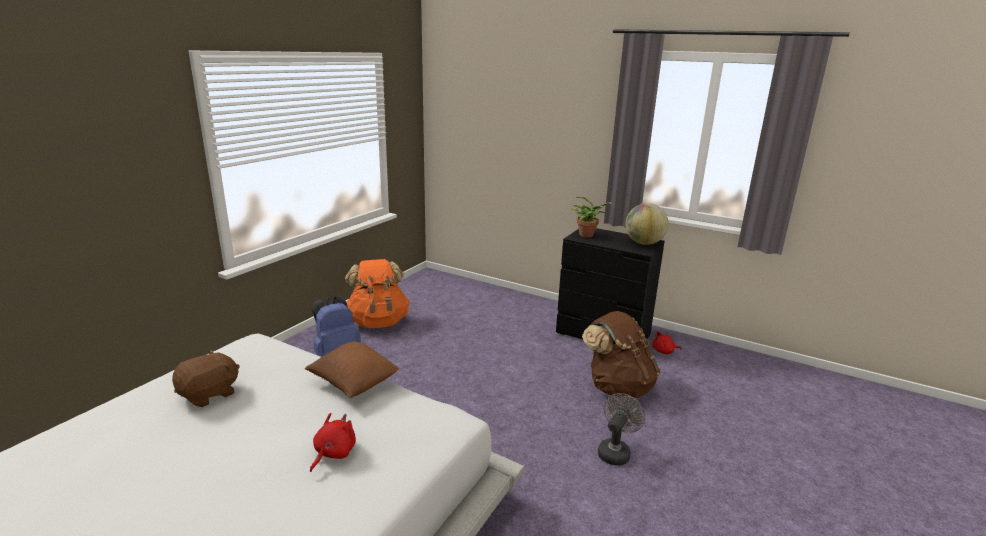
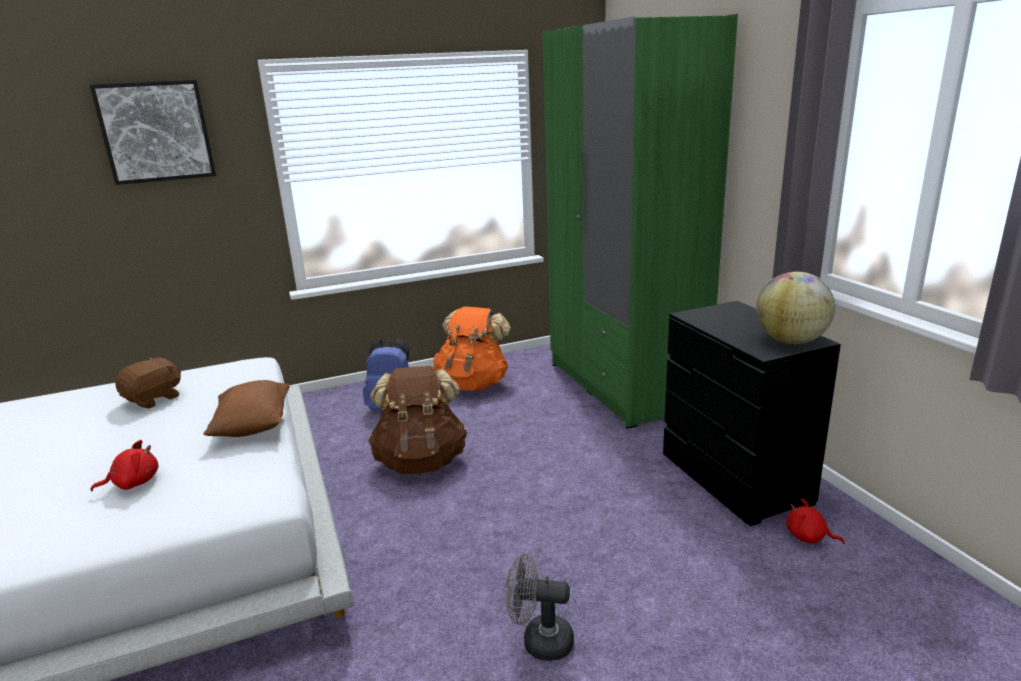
camera: 40 degrees right, 0 degrees up
brown plush toy [172,350,240,407] -> brown plush toy turned 45 degrees counterclockwise [115,357,181,409]
potted plant [572,196,612,237] -> none
brown backpack [582,311,660,398] -> brown backpack moved to [368,366,467,474]
grey fan [598,393,645,466] -> grey fan turned 150 degrees counterclockwise [505,554,574,661]
none -> picture [90,80,216,185]
none -> green wardrobe [543,14,738,429]

